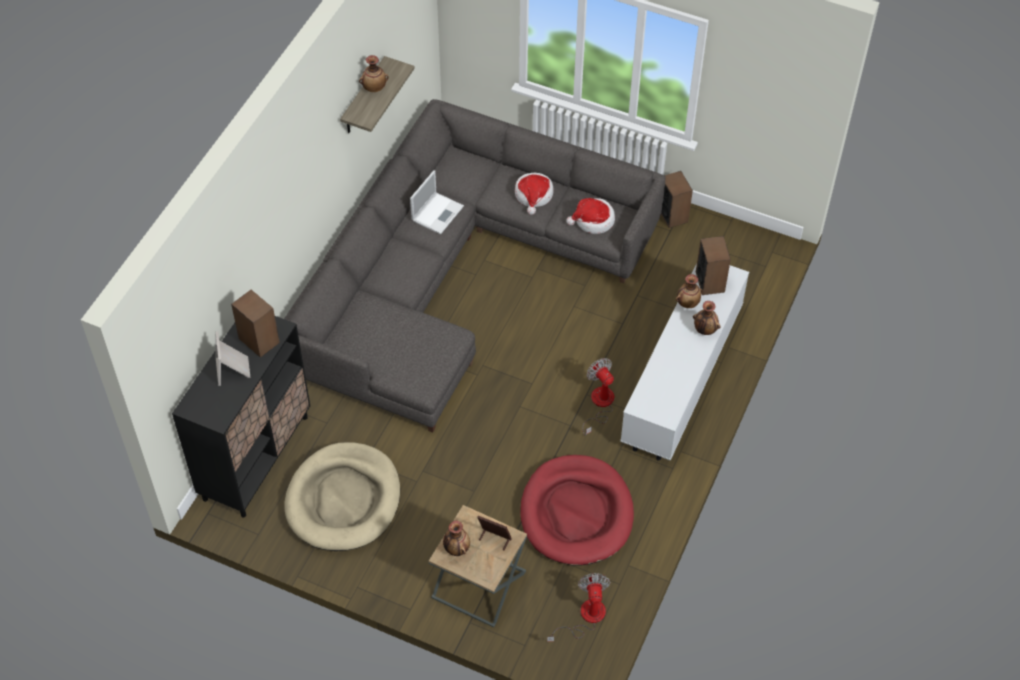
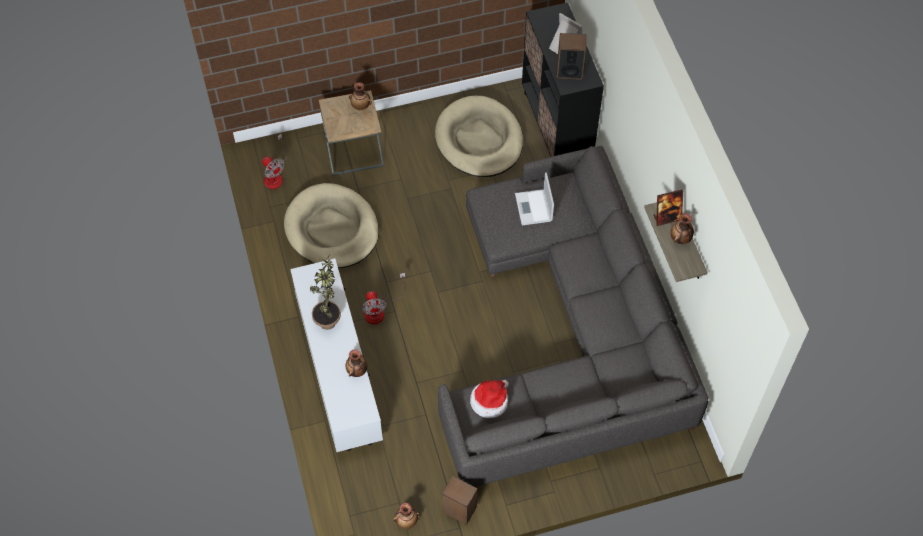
camera: 140 degrees right, 5 degrees up
laptop [410,170,464,235] -> laptop moved to [515,173,554,225]
picture frame [477,516,512,550] -> picture frame moved to [654,189,683,226]
hat [515,173,553,215] -> none
red dog bed [520,455,634,566] -> beige dog bed [284,183,379,268]
fan [582,358,614,435] -> fan turned 60 degrees clockwise [361,273,405,324]
vase [693,301,721,335] -> vase moved to [393,503,420,529]
speaker [696,236,731,295] -> none
none -> potted plant [309,253,341,330]

